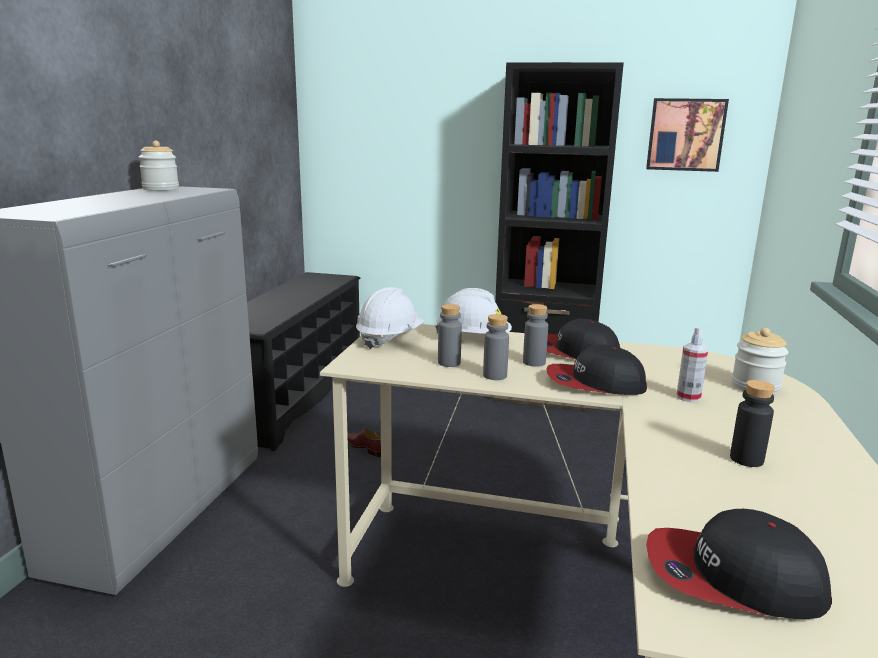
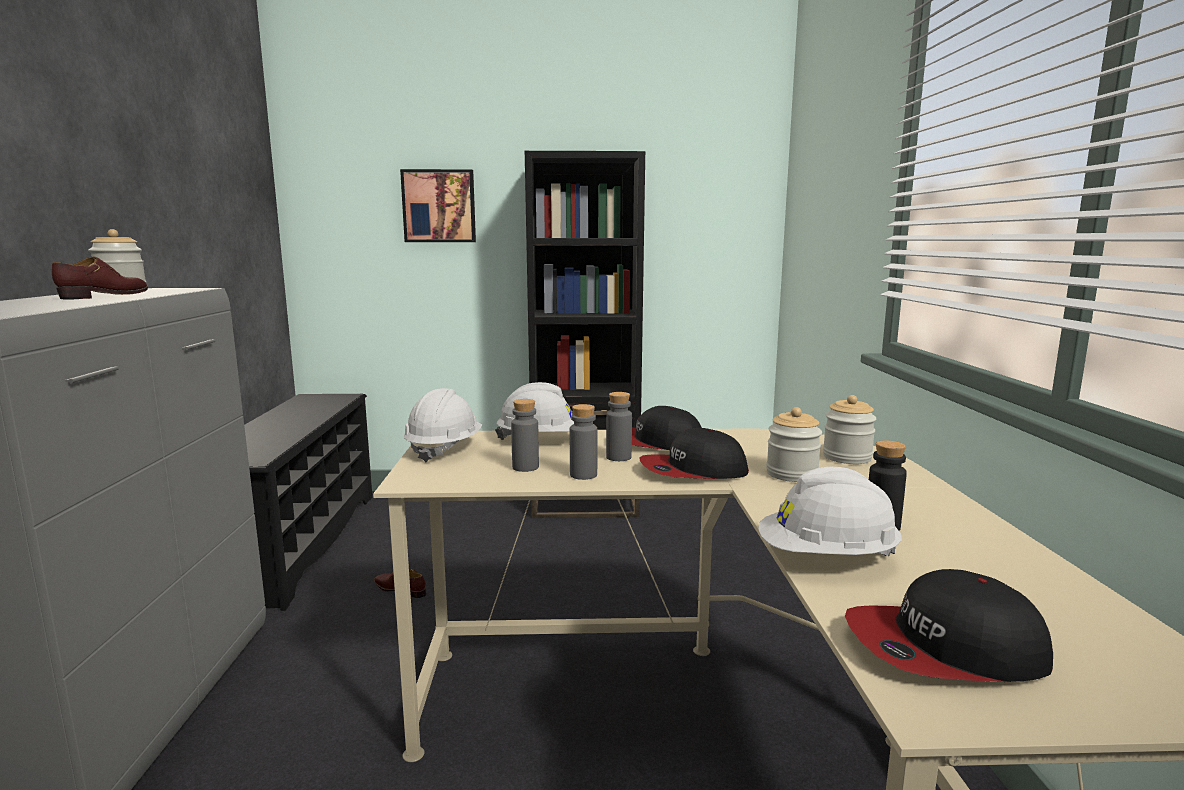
camera: 15 degrees left, 5 degrees down
picture [646,98,729,172] -> picture moved to [400,169,476,242]
spray bottle [677,327,708,402] -> jar [766,407,822,482]
none -> brown shoe [52,257,148,299]
none -> white hard hat [758,466,902,556]

